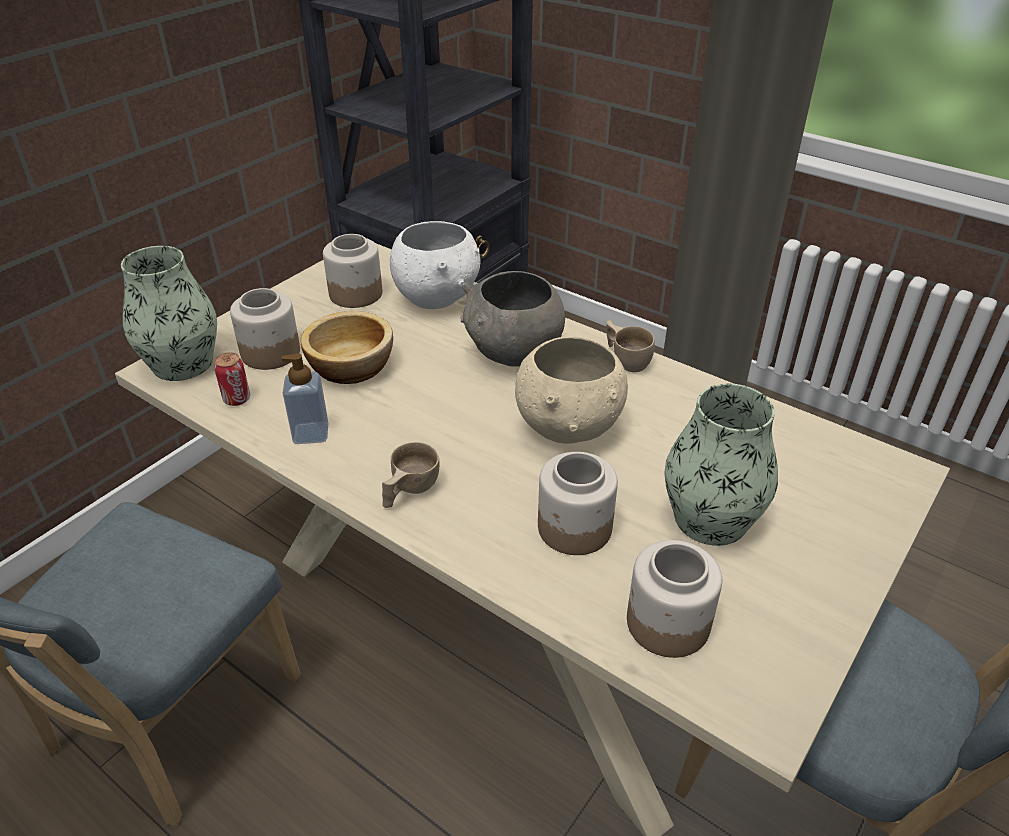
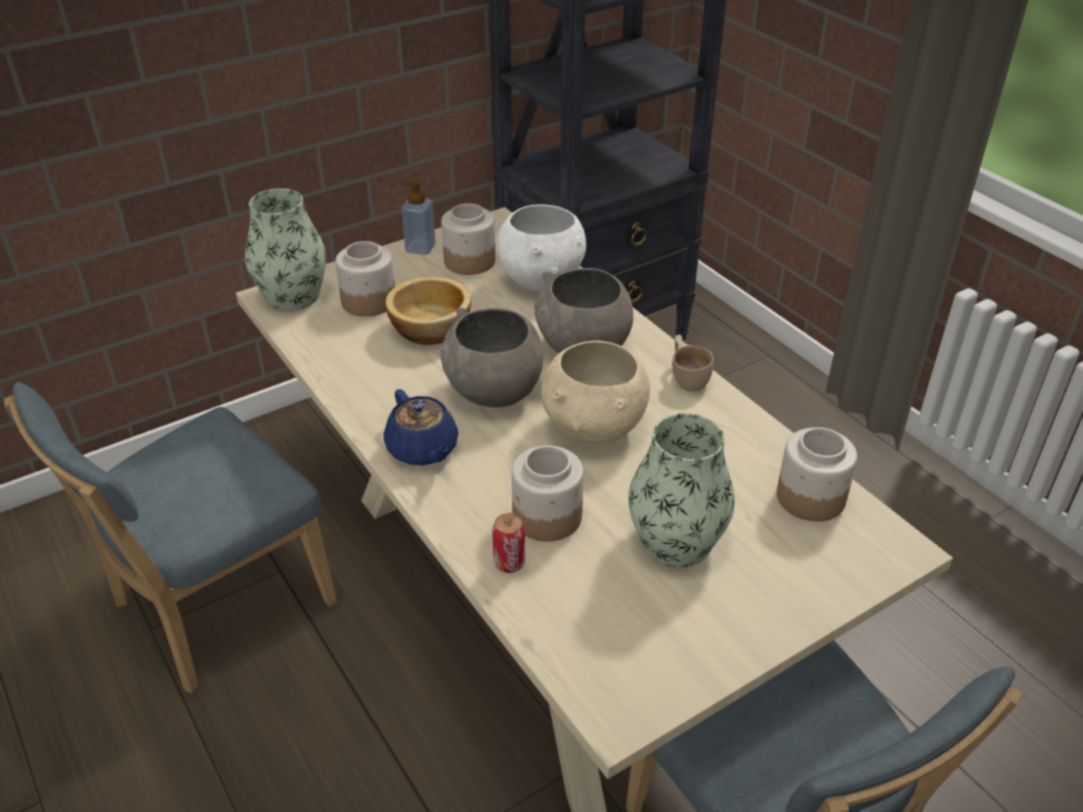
camera: 20 degrees right, 0 degrees up
can [214,352,250,406] -> can moved to [492,513,525,573]
soap dispenser [281,353,328,444] -> soap dispenser moved to [401,180,436,255]
beige cup [382,442,440,508] -> blue teapot [383,389,458,465]
jar [627,540,722,658] -> jar moved to [777,427,857,522]
none -> grey bowl [441,307,544,407]

